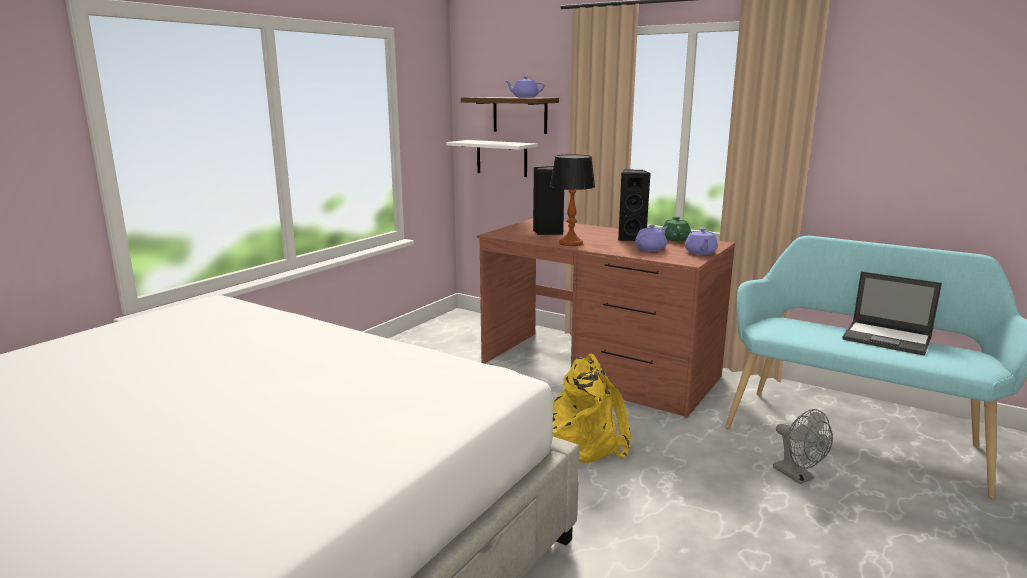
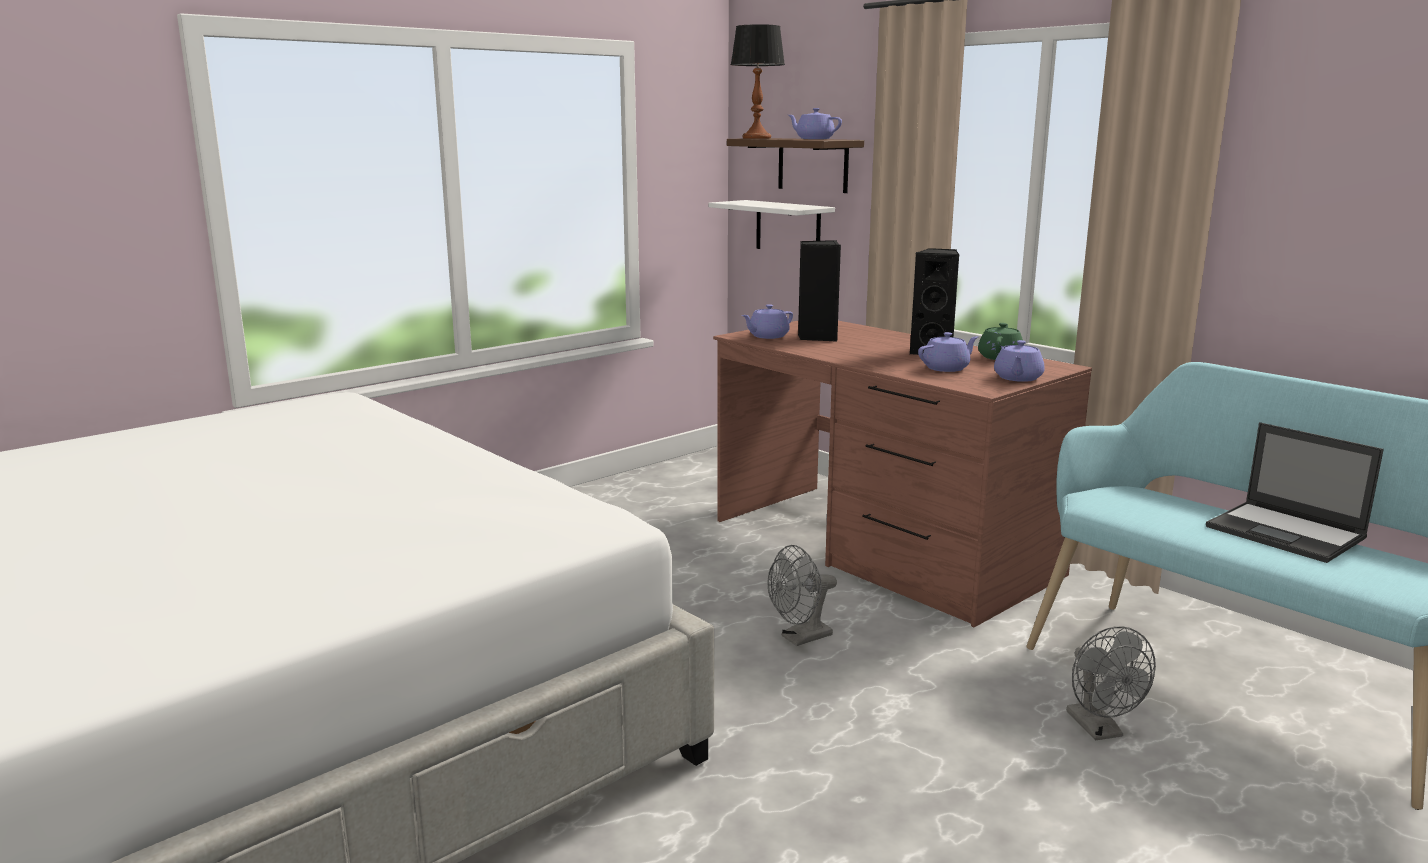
camera: 15 degrees right, 0 degrees up
table lamp [550,154,595,246] -> table lamp moved to [731,24,785,139]
yellow backpack [553,353,631,463] -> grey fan [767,545,837,646]
none -> purple teapot [742,304,793,339]

